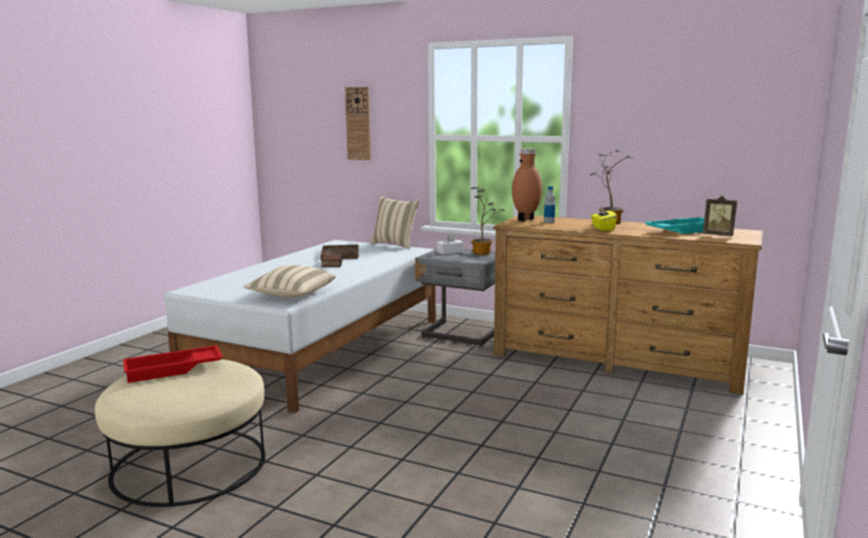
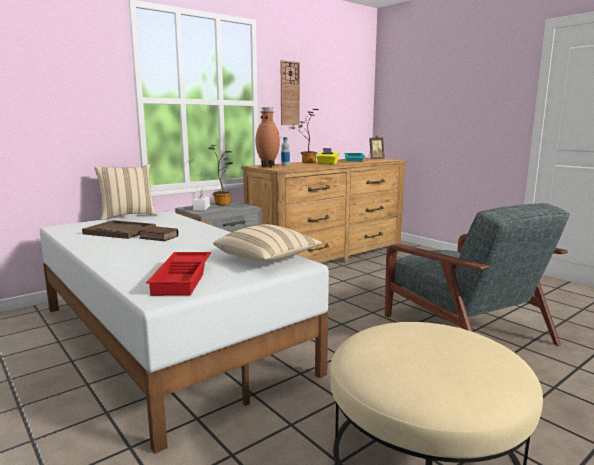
camera: 65 degrees left, 0 degrees up
red tray [123,345,223,383] -> red tray moved to [146,252,211,296]
wall clock [345,87,371,160] -> wall clock moved to [281,60,300,125]
none -> grey armchair [385,203,569,346]

